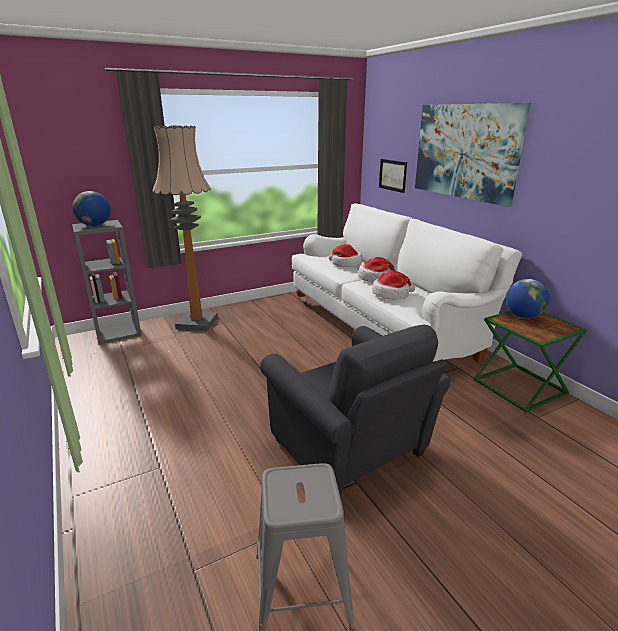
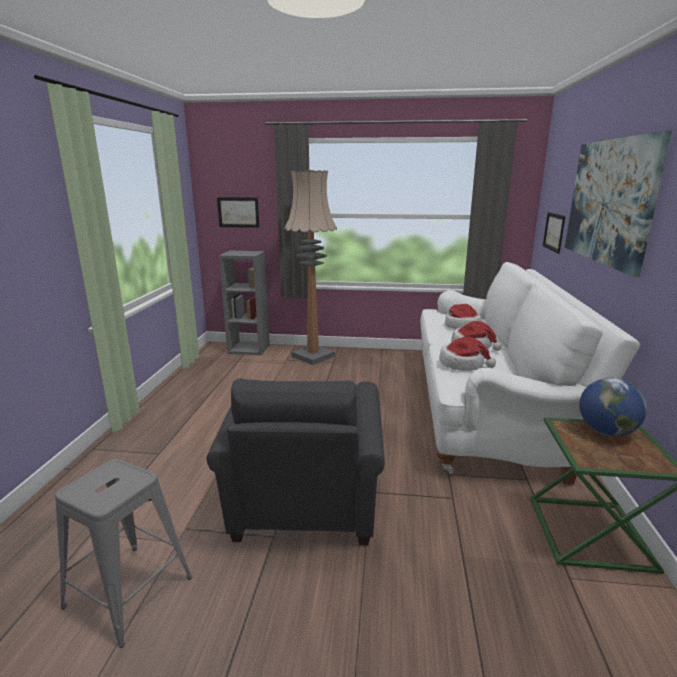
camera: 35 degrees right, 5 degrees down
globe [72,191,111,226] -> none
none -> picture [217,197,259,228]

